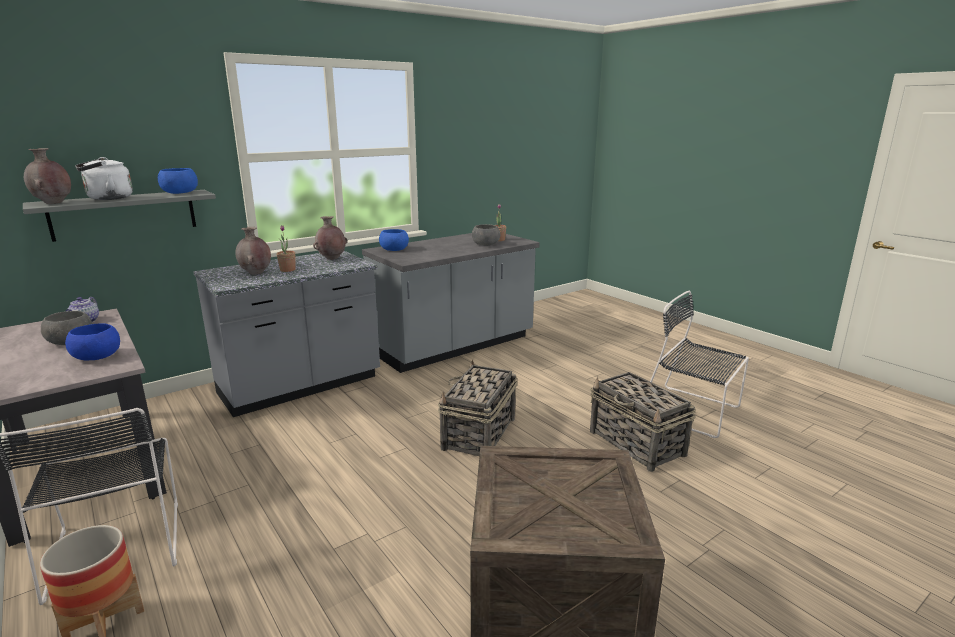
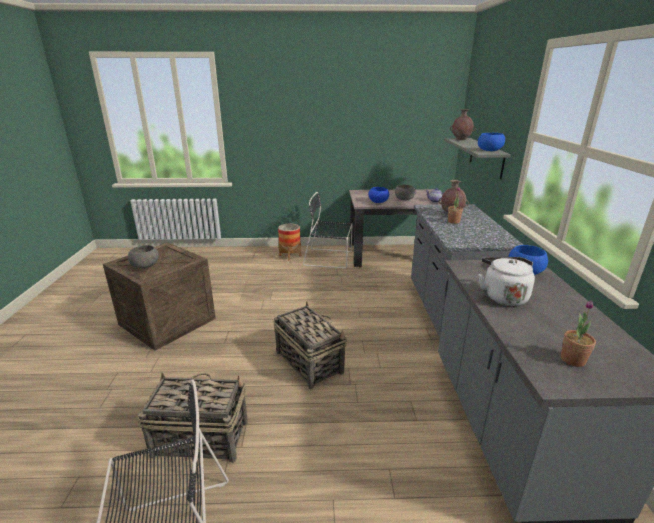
camera: 125 degrees right, 5 degrees up
white kettle [75,157,133,200] -> white kettle moved to [478,257,535,306]
brown vase [313,216,347,260] -> none
grey bowl [472,224,500,246] -> grey bowl moved to [128,245,159,268]

